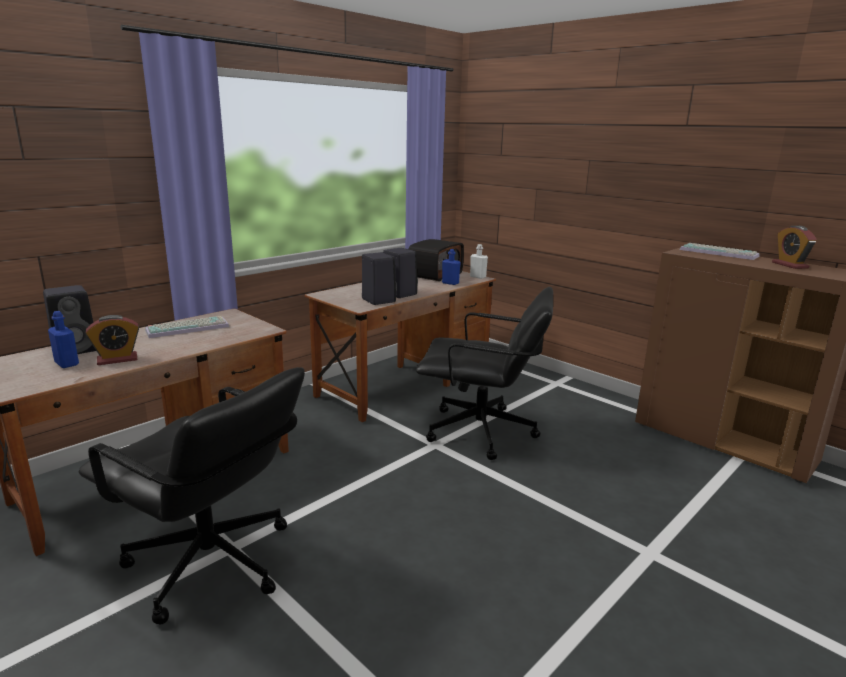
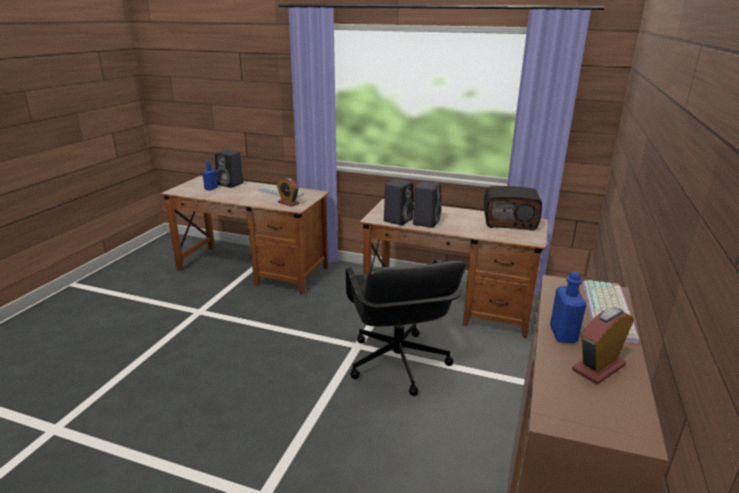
camera: 65 degrees right, 5 degrees up
black office chair [78,367,305,625] -> none
alarm clock [86,315,139,365] -> alarm clock moved to [276,177,299,207]
blue bottle [442,249,461,285] -> blue bottle moved to [550,271,586,343]
white bottle [470,244,488,279] -> none

